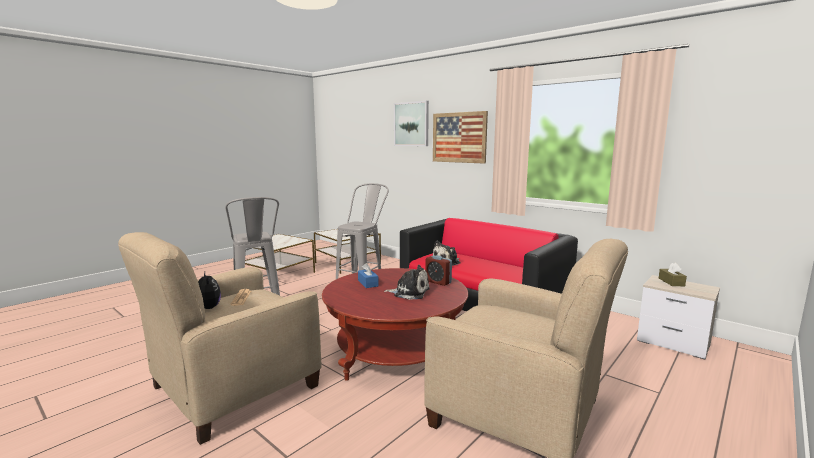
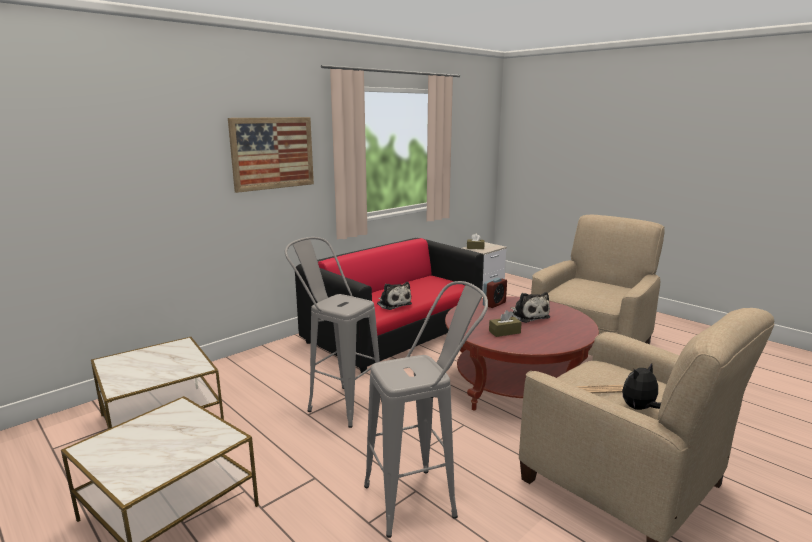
camera: 85 degrees left, 5 degrees up
blue tissue box [358,263,379,288] -> brown tissue box [489,310,522,337]
plush toy [384,265,430,300] -> plush toy turned 135 degrees clockwise [510,292,550,323]
picture [394,101,429,146] -> none

